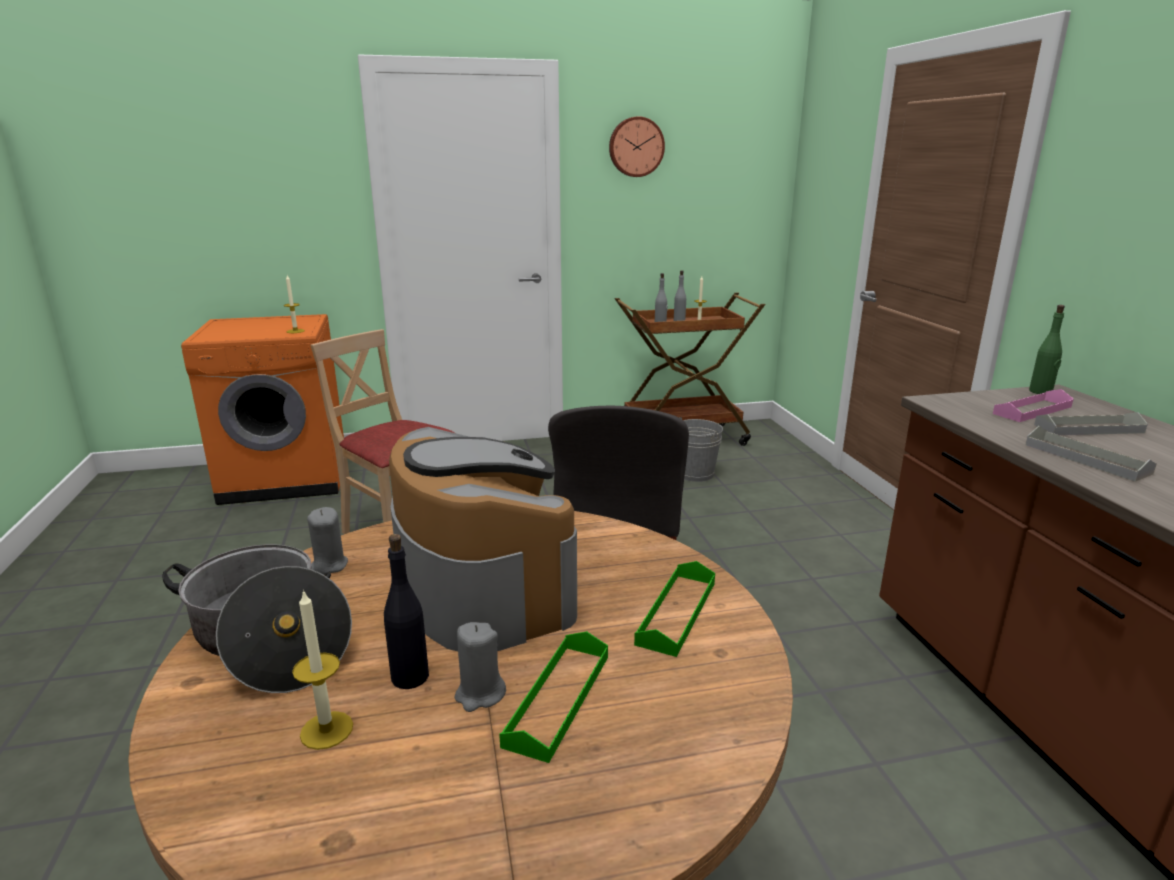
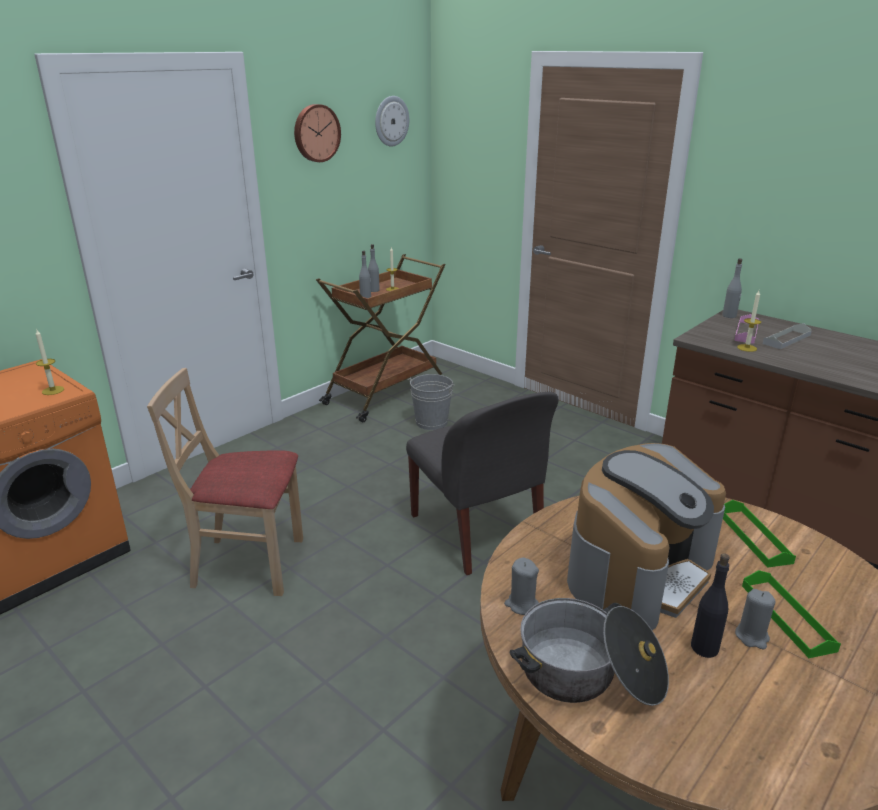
camera: 35 degrees left, 5 degrees up
candle [292,590,353,750] -> candle moved to [737,291,761,352]
coffee machine [389,427,577,651] -> coffee machine turned 105 degrees clockwise [567,443,726,630]
grey tray [1026,426,1157,482] -> none
green bottle [1029,305,1065,394] -> grey bottle [722,259,742,318]
none -> wall clock [375,96,409,146]

